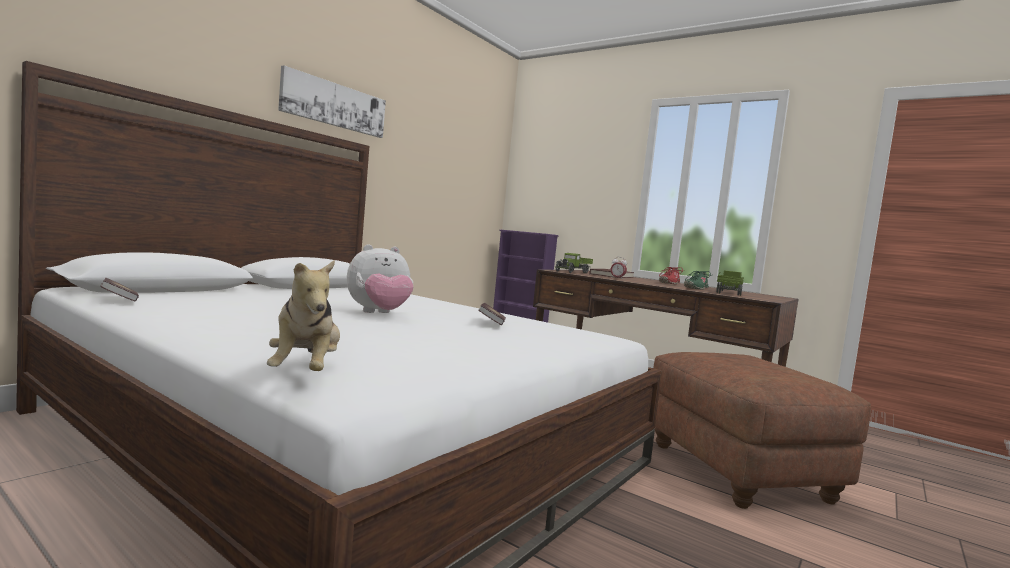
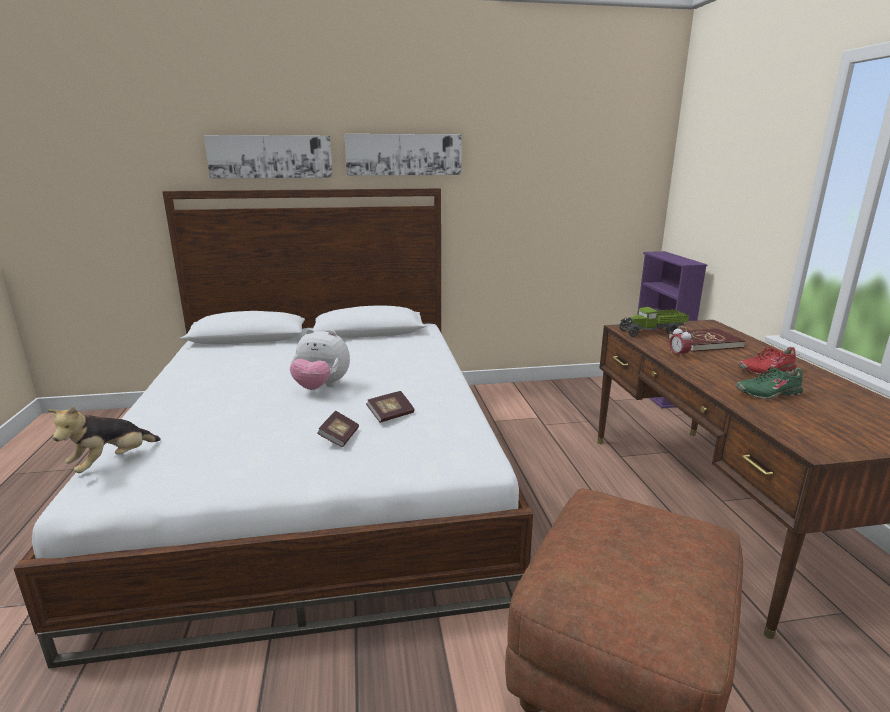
camera: 45 degrees right, 15 degrees up
book [100,278,139,301] -> book moved to [317,411,359,447]
toy truck [716,270,744,296] -> none
none -> picture [204,135,333,178]

